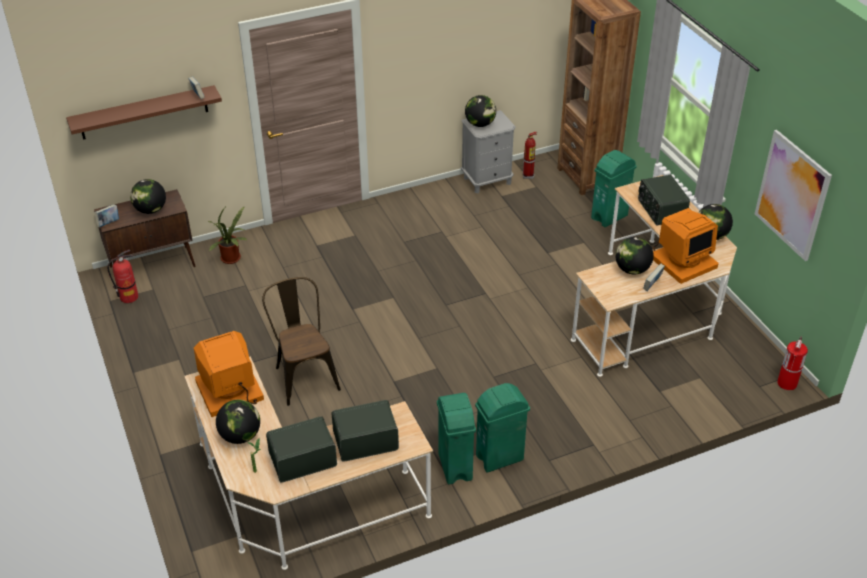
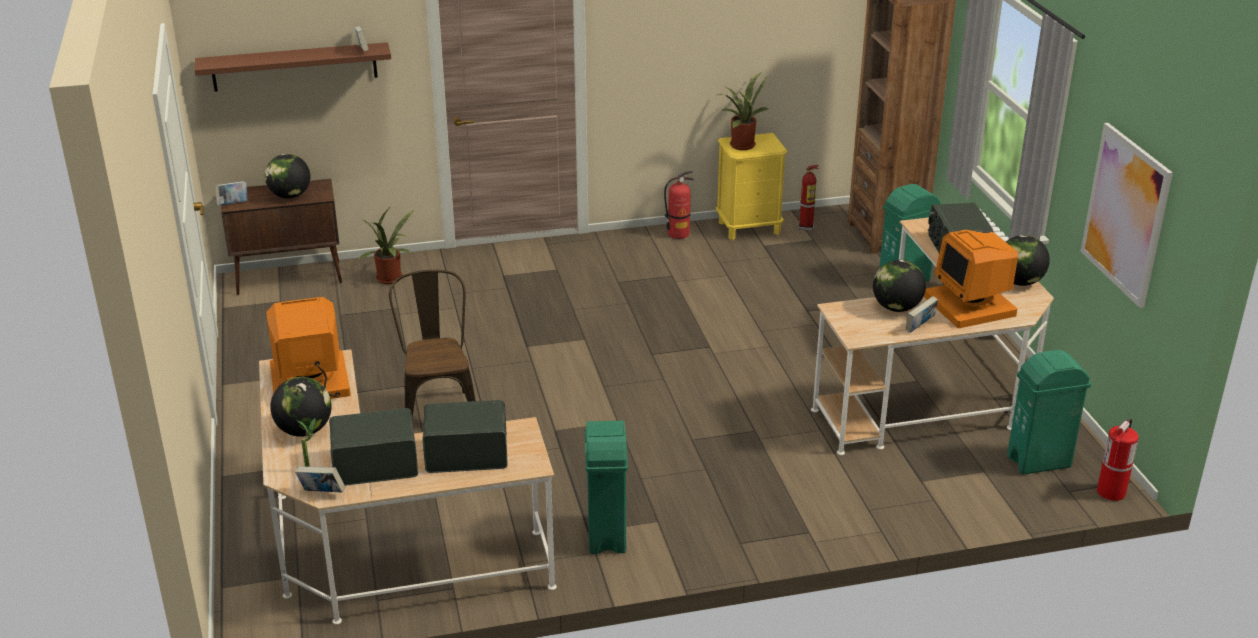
camera: 10 degrees right, 10 degrees down
fire extinguisher [107,250,138,303] -> fire extinguisher moved to [664,171,694,239]
grey nightstand [461,110,516,193] -> yellow nightstand [716,133,788,240]
globe [465,95,496,127] -> potted plant [717,73,769,150]
green trash can [475,383,530,472] -> green trash can moved to [1007,350,1091,475]
monitor [653,208,719,284] -> monitor turned 90 degrees clockwise [923,230,1018,328]
none -> book [295,466,345,493]

